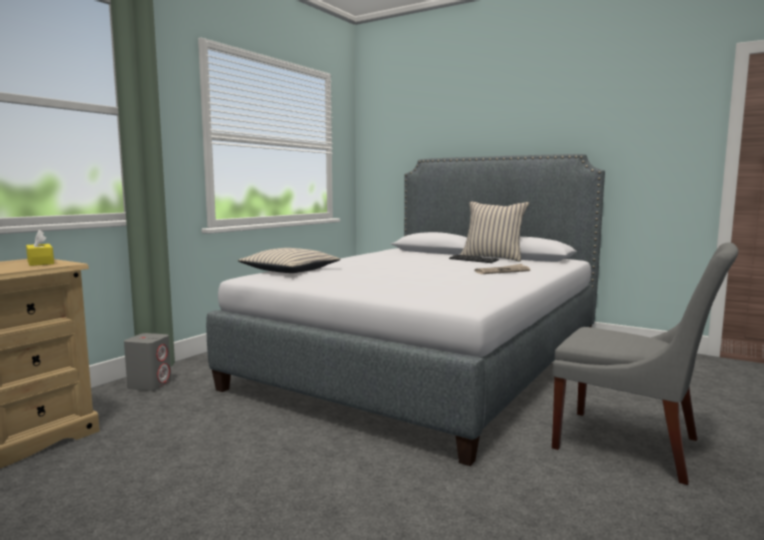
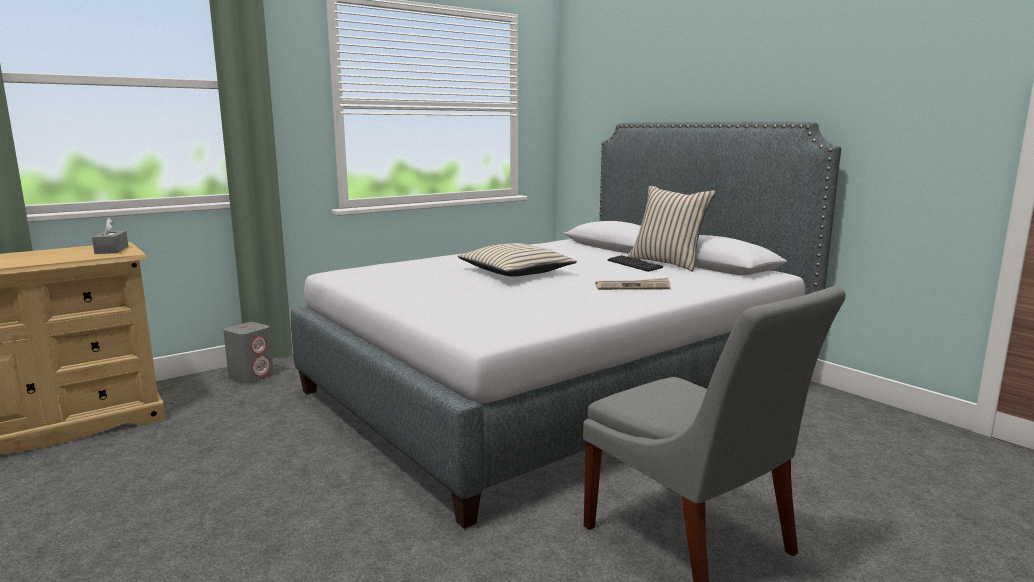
camera: 20 degrees right, 5 degrees up
yellow tissue box [26,230,54,266] -> grey tissue box [92,218,128,254]
beige pillow [238,248,341,273] -> beige pillow moved to [458,243,577,277]

